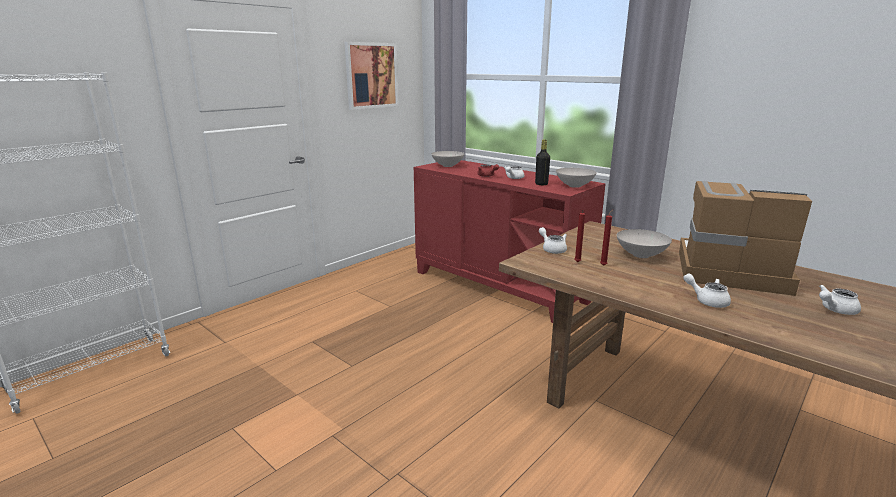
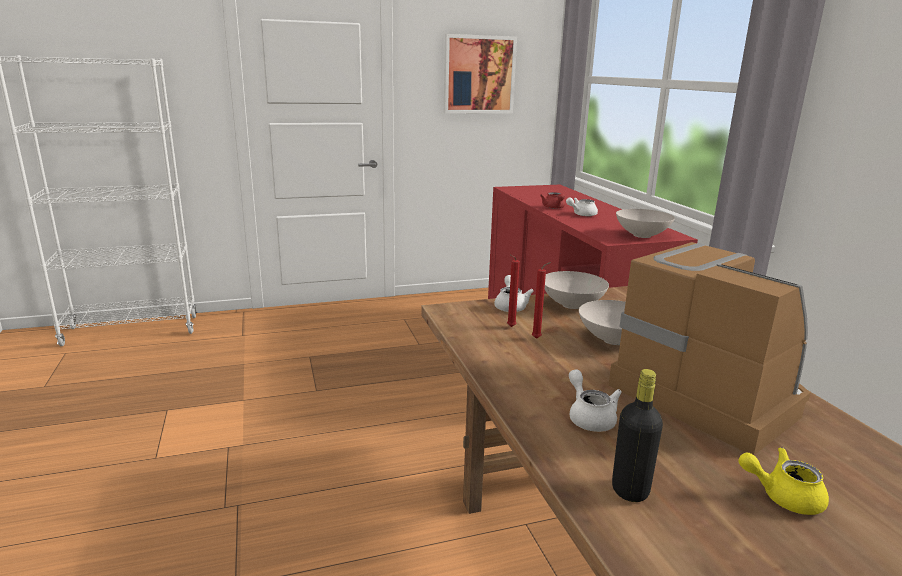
camera: 30 degrees right, 0 degrees up
white bowl [432,151,464,167] -> white bowl moved to [545,271,609,309]
black bottle [535,140,550,185] -> black bottle moved to [612,369,663,502]
white teapot [819,285,861,315] -> yellow teapot [738,447,829,515]

